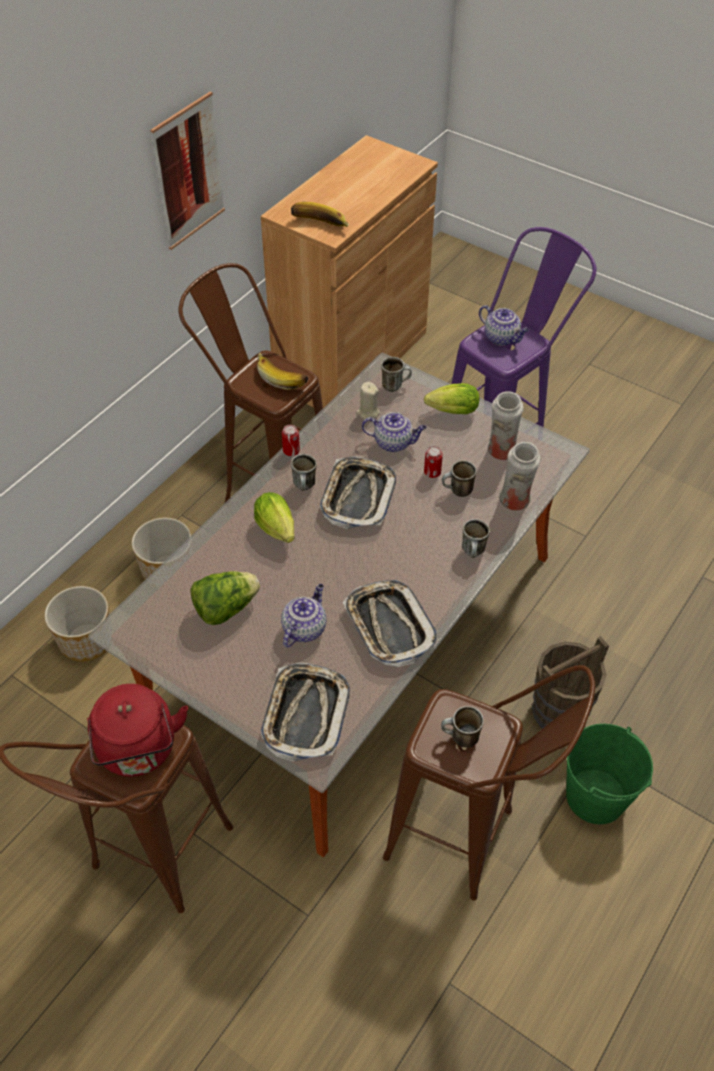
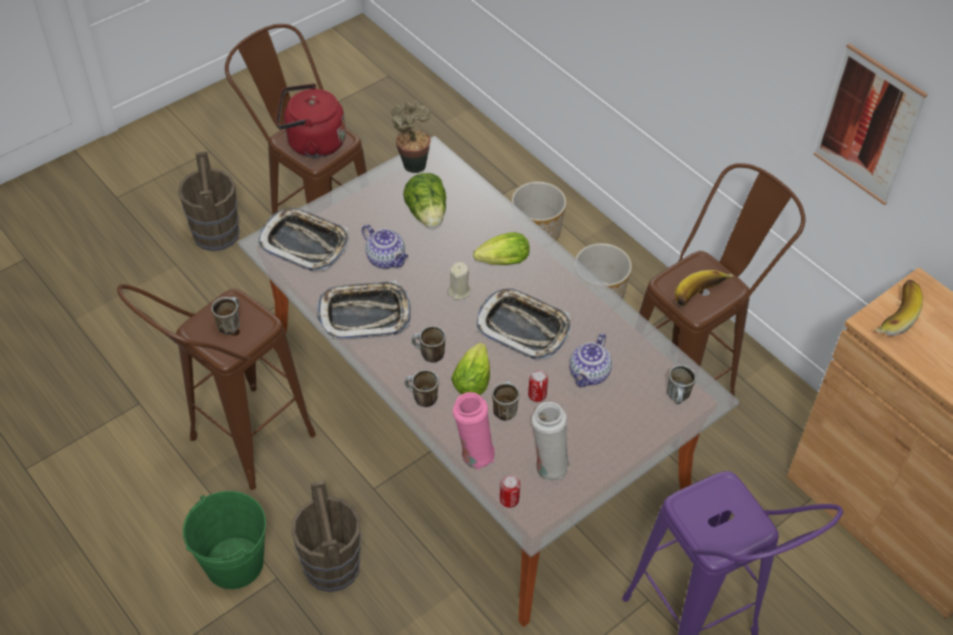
camera: 105 degrees right, 0 degrees up
can [282,425,300,456] -> can moved to [500,474,520,508]
mug [291,454,317,491] -> mug moved to [411,326,446,363]
beige candle [356,382,380,419] -> beige candle moved to [447,262,471,300]
lettuce [424,383,479,414] -> lettuce moved to [451,343,490,395]
teapot [479,305,529,346] -> none
white vase [499,442,541,510] -> pink vase [453,392,495,470]
none -> brown bucket [178,151,240,251]
none -> potted plant [391,100,431,173]

